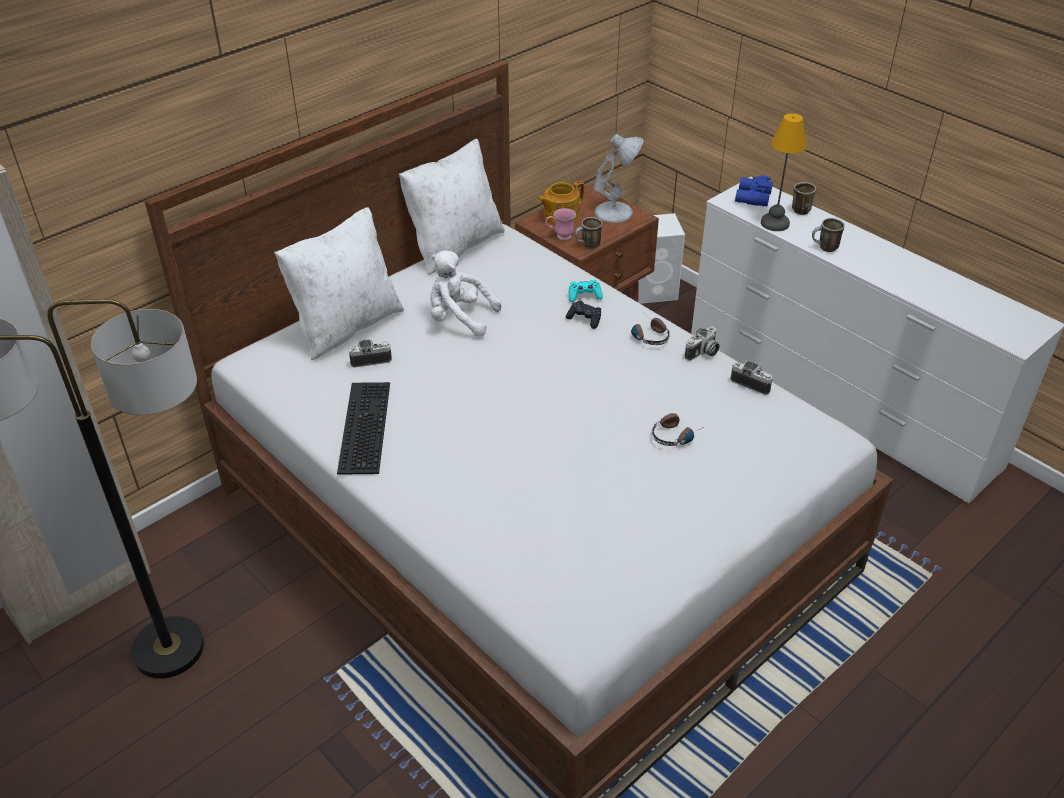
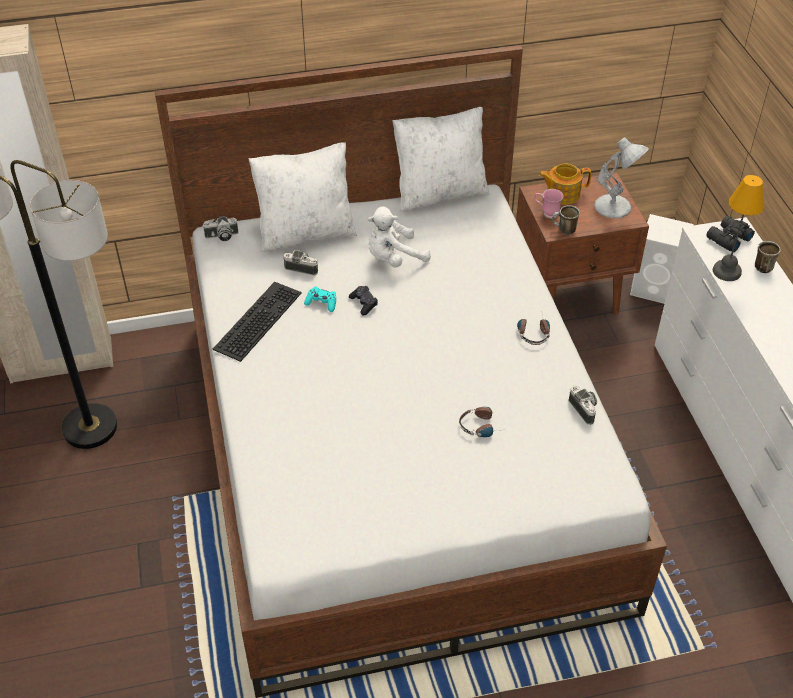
camera: 30 degrees right, 5 degrees up
white plush toy [430,250,501,336] -> white plush toy turned 75 degrees counterclockwise [368,207,431,268]
black game controller [566,301,601,329] -> black game controller moved to [349,286,378,315]
turquoise game controller [569,280,603,302] -> turquoise game controller moved to [304,287,336,312]
camera [685,326,720,361] -> camera moved to [202,216,238,241]
blue binoculars [735,175,773,206] -> black binoculars [706,216,755,252]
mug [812,218,845,252] -> none

